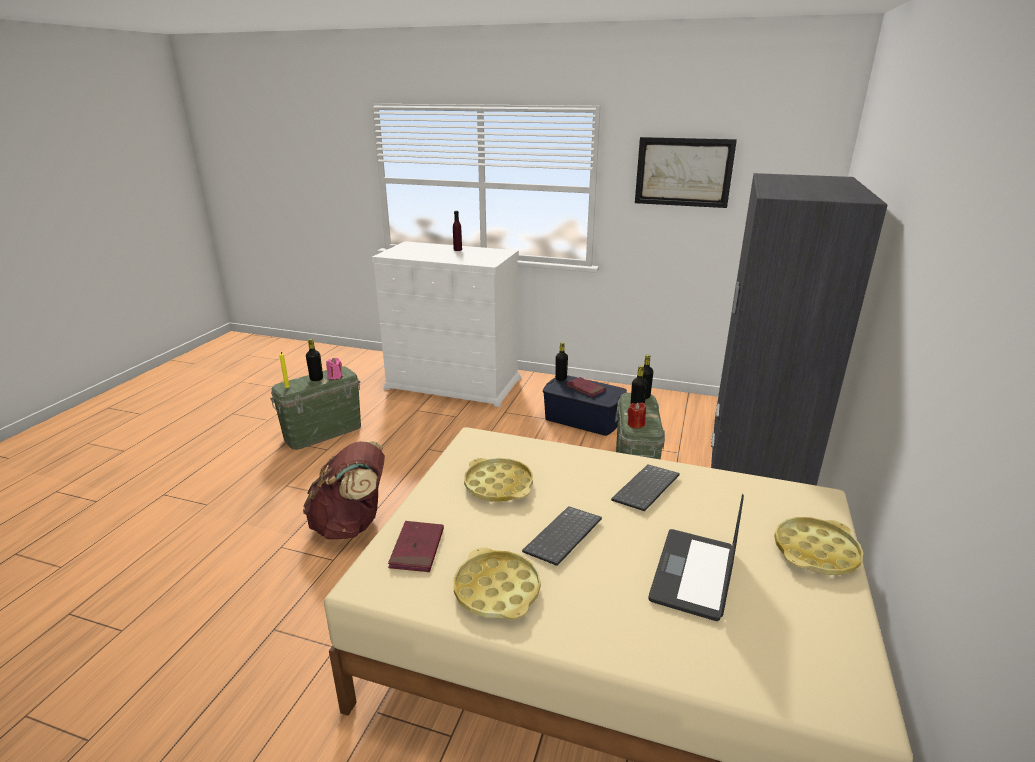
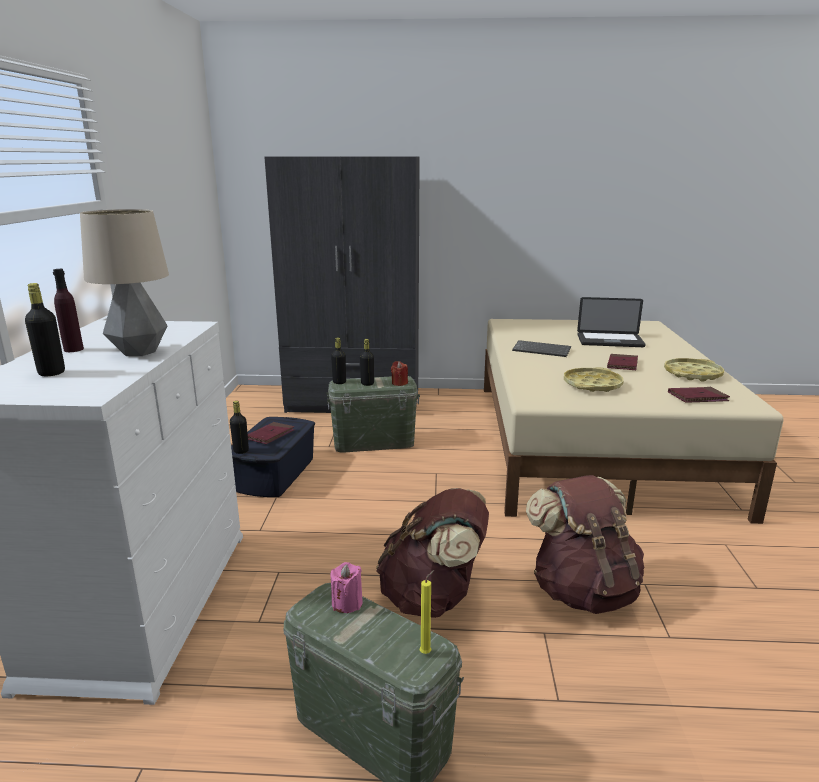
camera: 105 degrees left, 5 degrees down
black bottle [306,339,323,381] -> black bottle moved to [25,283,65,376]
keyboard [522,506,602,566] -> red book [607,354,638,370]
picture [635,137,737,208] -> none
yellow tray [774,517,863,575] -> none
none -> table lamp [80,209,169,356]
none -> brown backpack [376,488,489,618]

